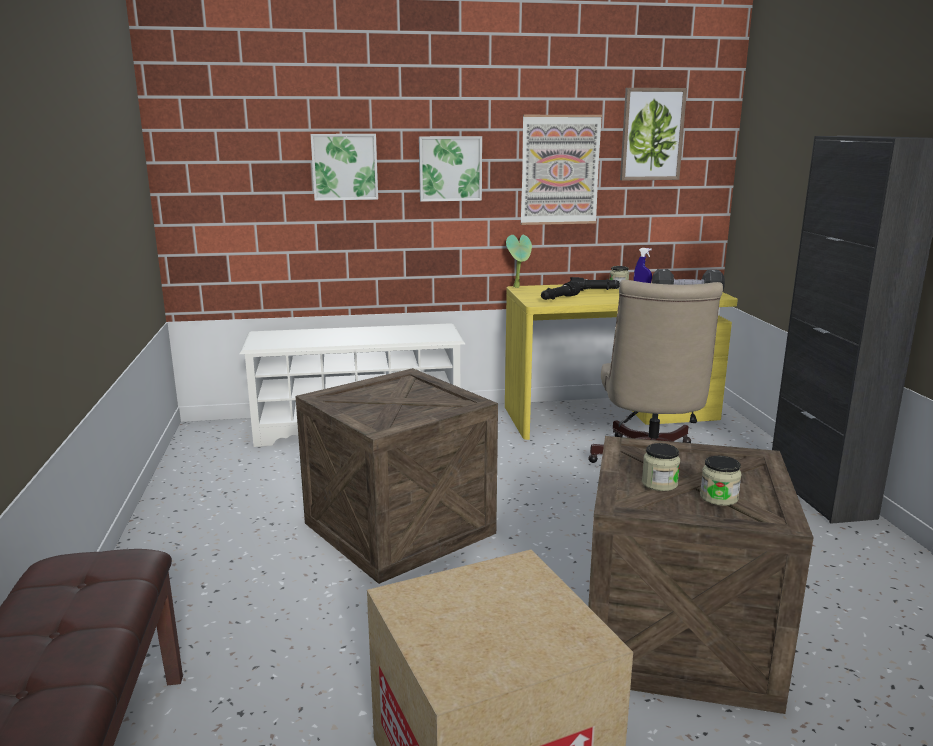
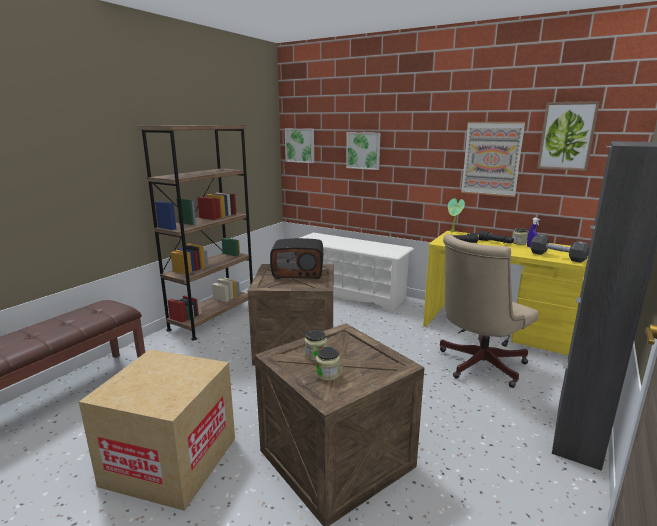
camera: 40 degrees right, 0 degrees up
picture [419,136,482,202] -> picture moved to [285,129,314,163]
none -> brown bookcase [138,125,253,341]
none -> radio [270,238,323,279]

